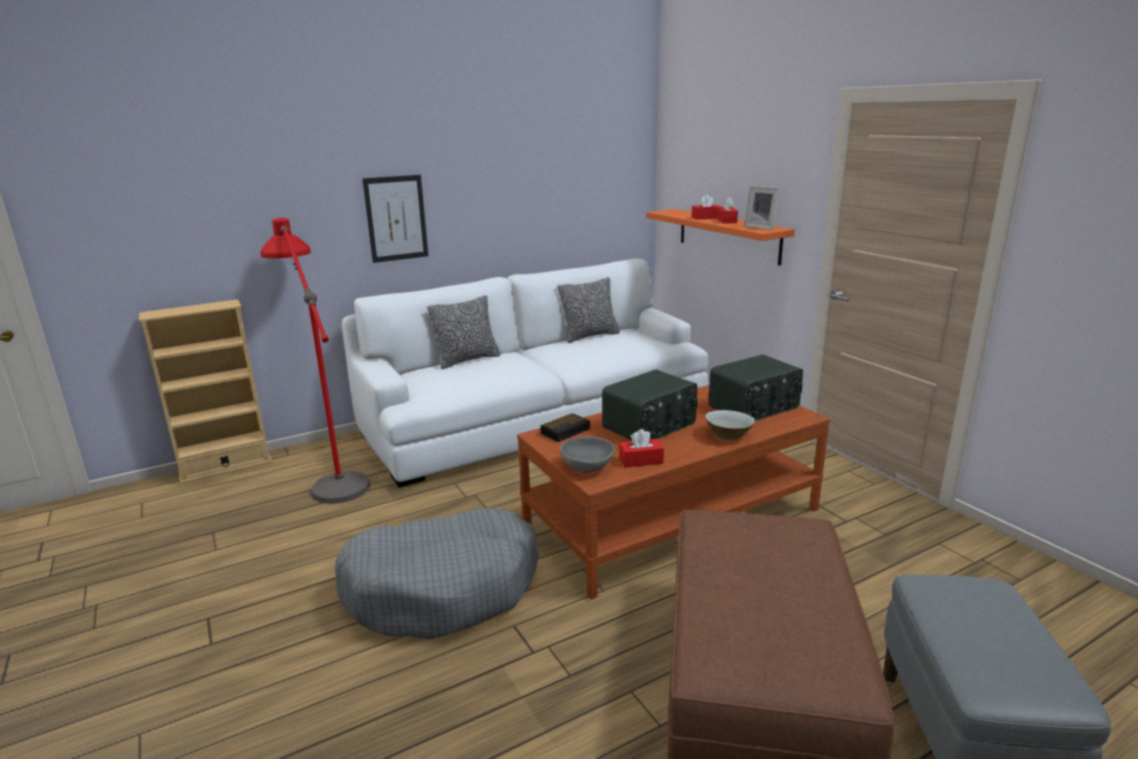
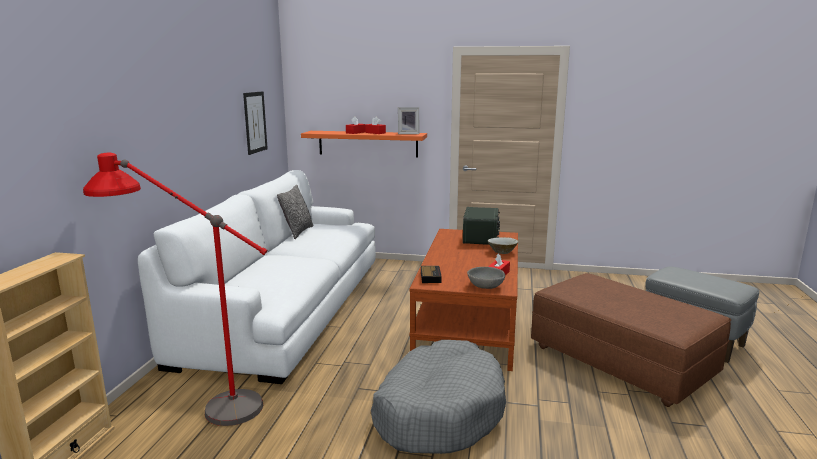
camera: 50 degrees left, 5 degrees down
picture [362,175,428,263] -> picture moved to [243,91,268,155]
pillow [427,295,501,369] -> none
radio [602,369,698,440] -> none

